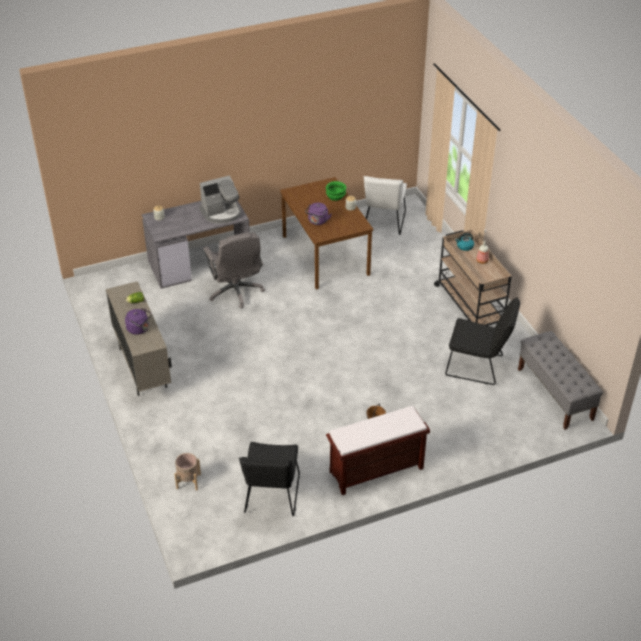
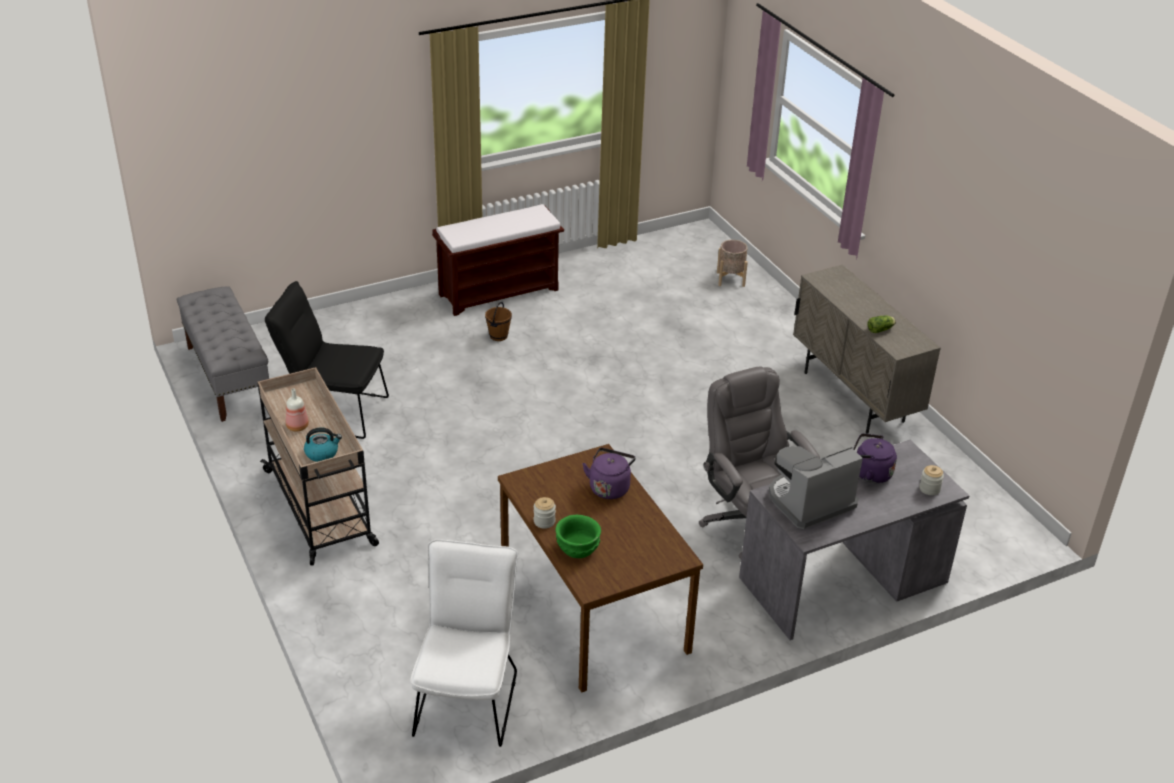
camera: 175 degrees right, 5 degrees down
purple kettle [125,308,152,335] -> purple kettle moved to [853,433,897,483]
black chair [239,442,300,517] -> none

